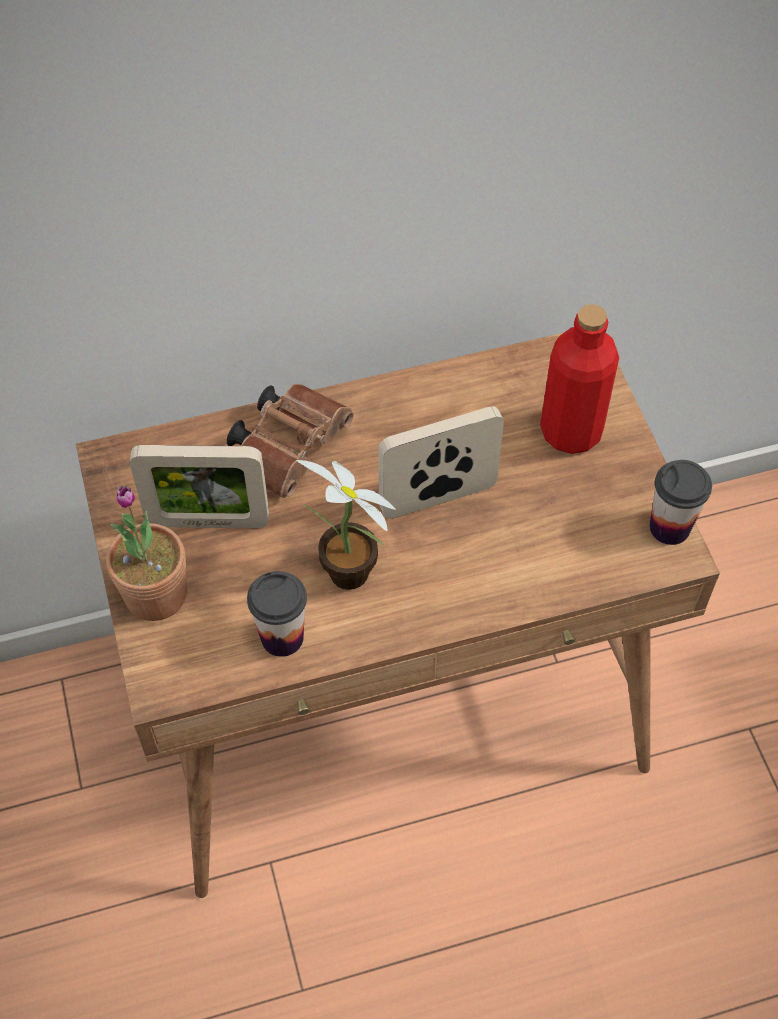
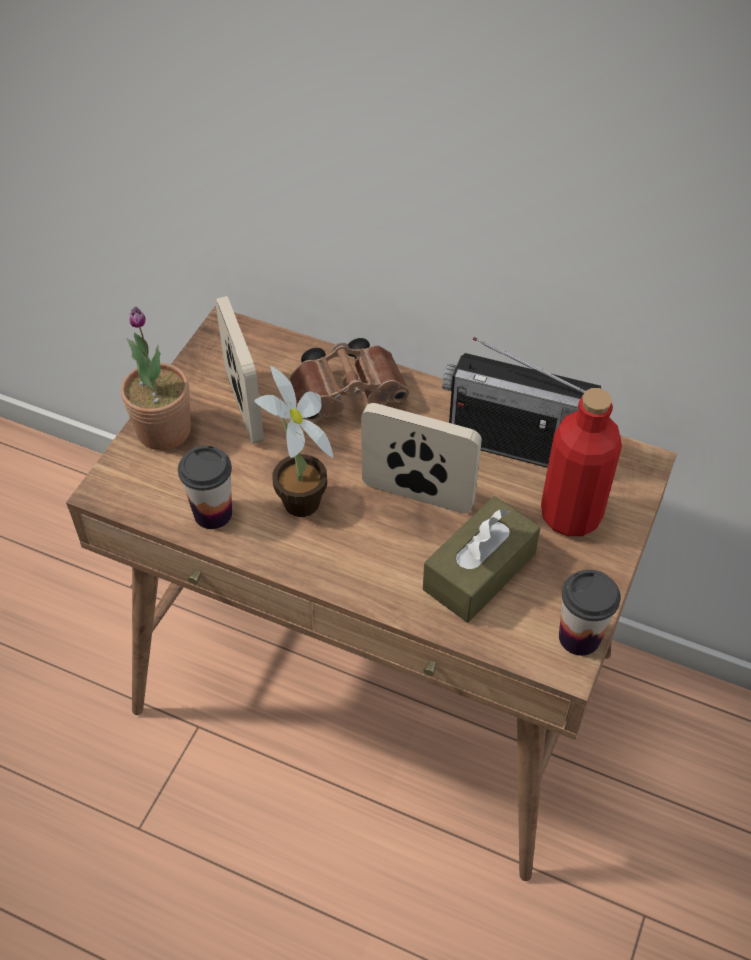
camera: 40 degrees right, 5 degrees down
picture frame [130,445,269,528] -> picture frame turned 150 degrees counterclockwise [215,296,264,443]
none -> brown tissue box [423,496,540,623]
none -> radio [442,337,601,468]

